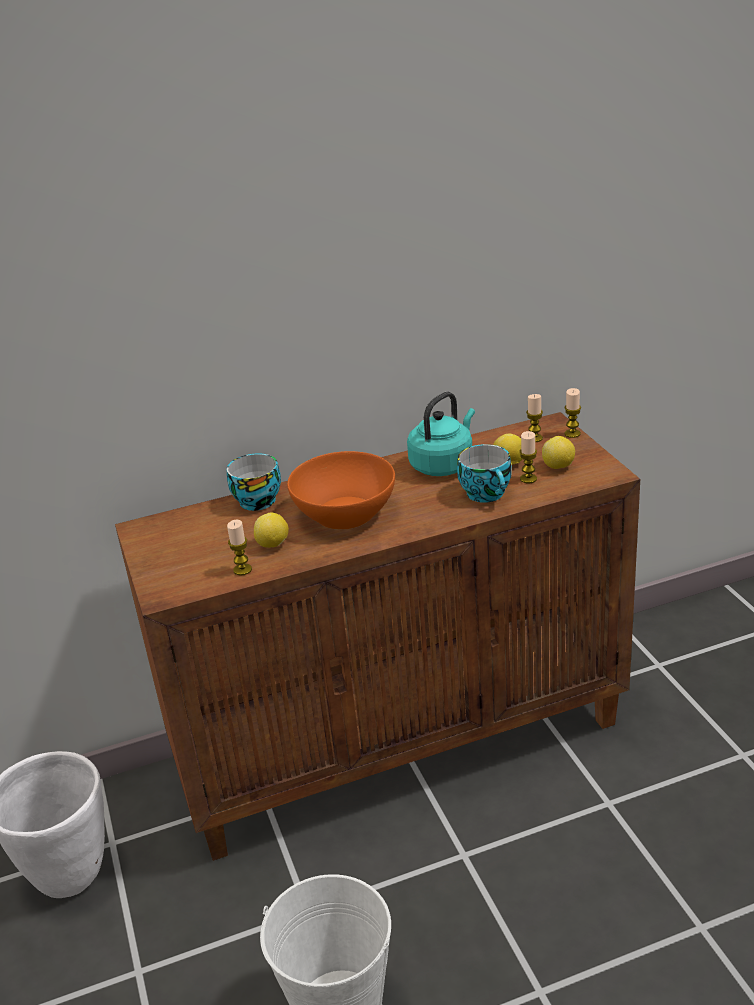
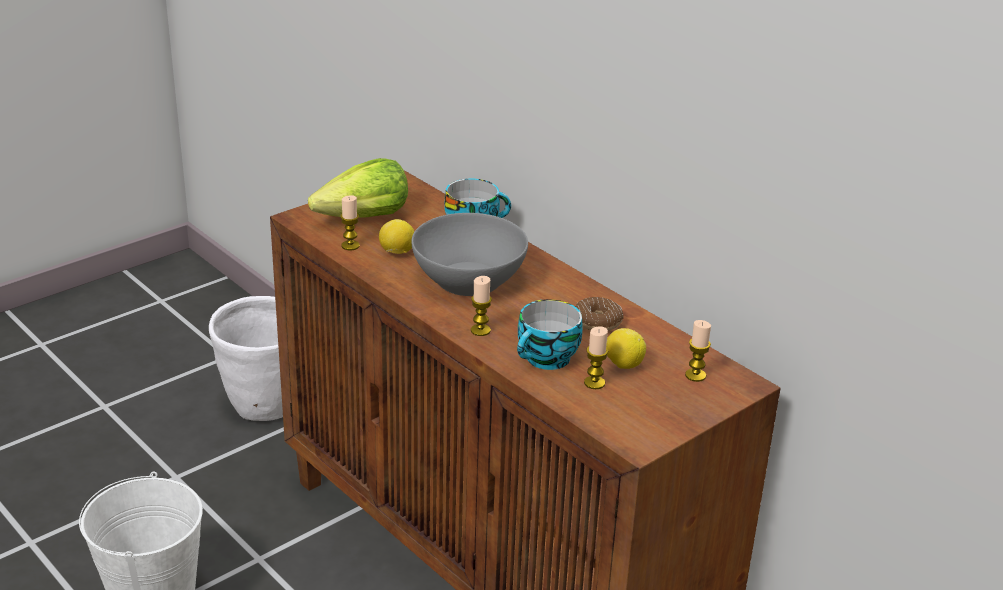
camera: 65 degrees right, 0 degrees up
orange bowl [287,451,395,530] -> grey bowl [411,213,528,296]
turquoise kettle [407,392,475,476] -> donut [575,297,624,331]
lemon [542,436,575,469] -> none
candle [564,388,581,438] -> candle moved to [471,276,492,336]
none -> lettuce [308,158,408,218]

